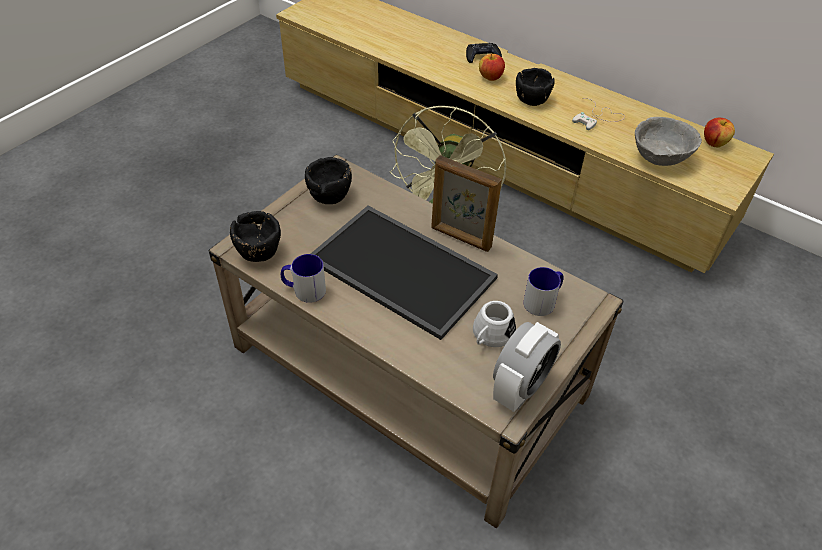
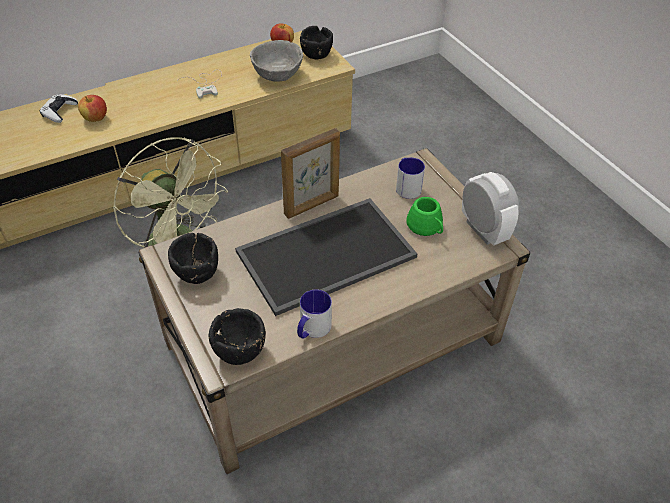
camera: 65 degrees left, 0 degrees up
black game controller [466,43,502,63] -> white game controller [40,94,78,123]
white mug [473,301,516,347] -> green mug [406,197,443,236]
black bowl [516,68,555,106] -> black bowl moved to [300,26,333,59]

